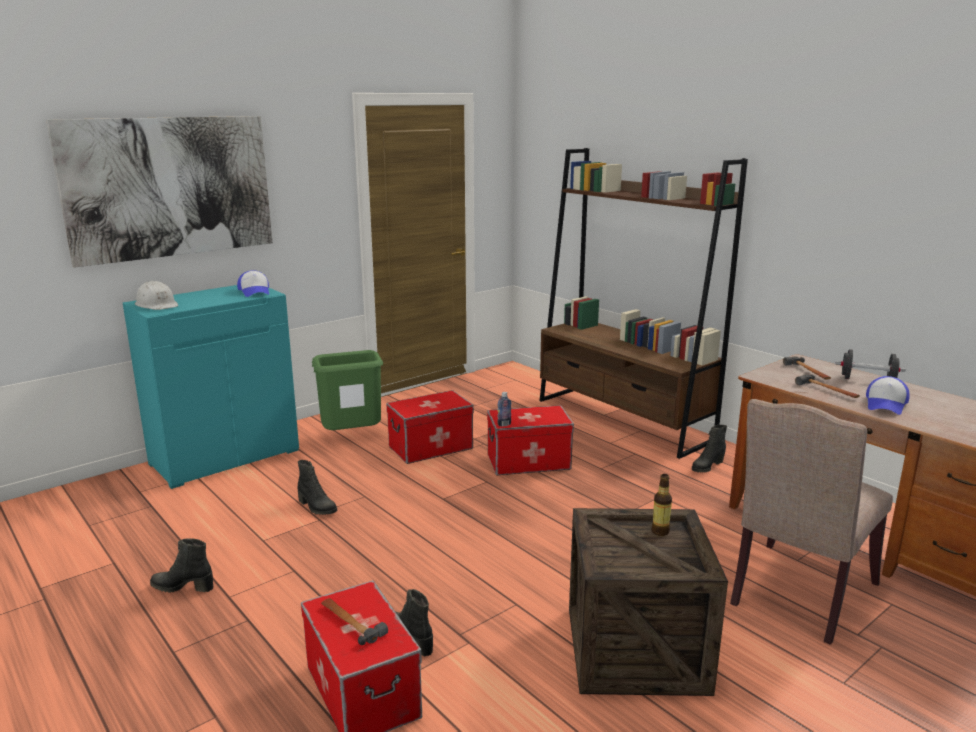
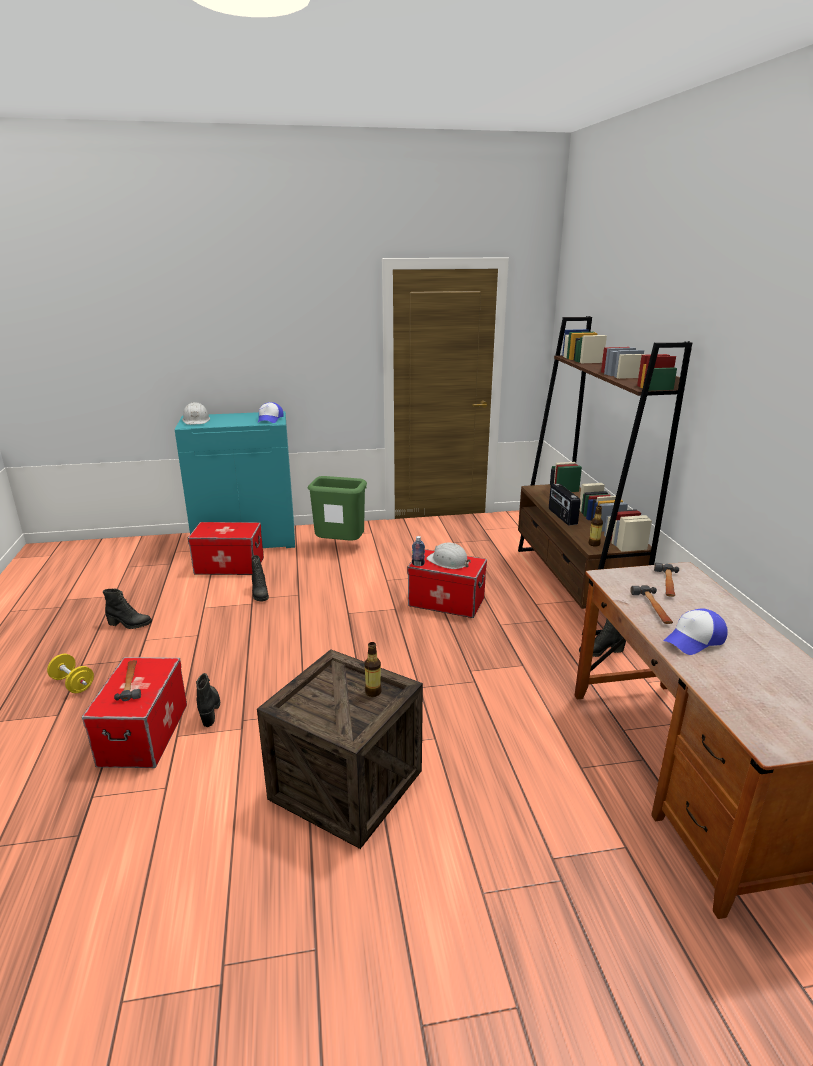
camera: 30 degrees right, 5 degrees up
picture [46,116,272,268] -> none
black boot [150,538,213,593] -> black boot turned 150 degrees clockwise [103,588,152,629]
storage box [386,390,474,464] -> storage box moved to [188,522,264,575]
beige chair [730,399,893,645] -> none
black dumbbell [835,349,906,379] -> none
none -> yellow dumbbell [47,654,94,693]
none -> white hard hat [426,543,471,569]
none -> radio [549,484,581,525]
none -> bottle [589,506,603,547]

